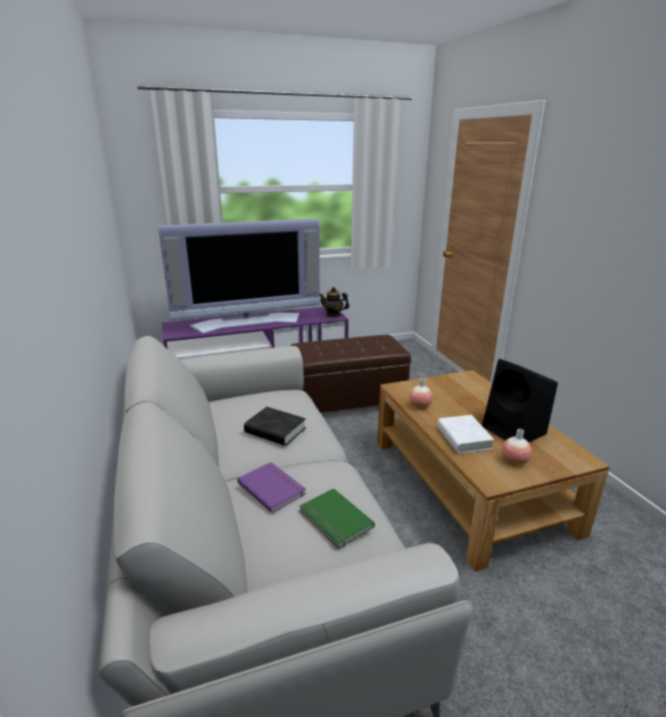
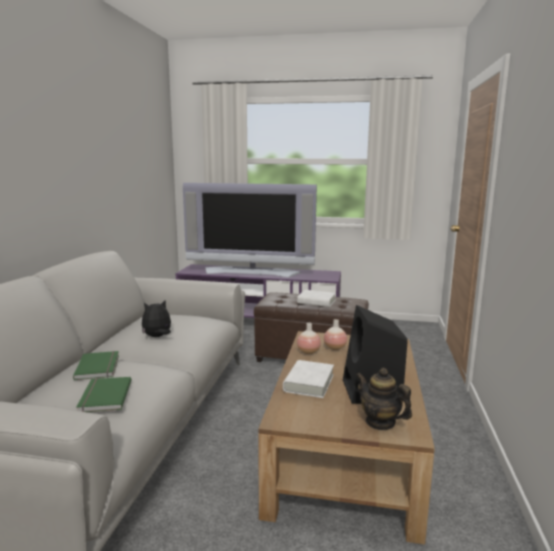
camera: 30 degrees right, 10 degrees down
purple book [237,462,306,513] -> green book [73,351,119,380]
black book [244,407,306,446] -> plush toy [142,300,171,337]
teapot [320,287,349,317] -> teapot moved to [356,368,412,430]
vase [502,429,532,465] -> vase moved to [324,319,347,350]
none -> white book [297,290,336,307]

